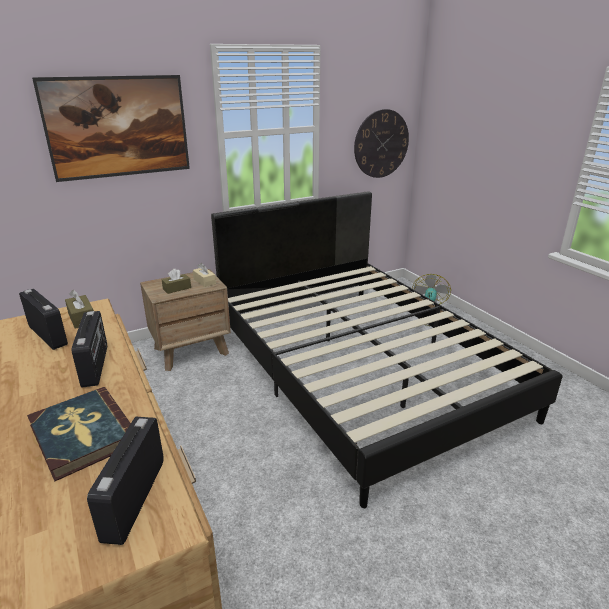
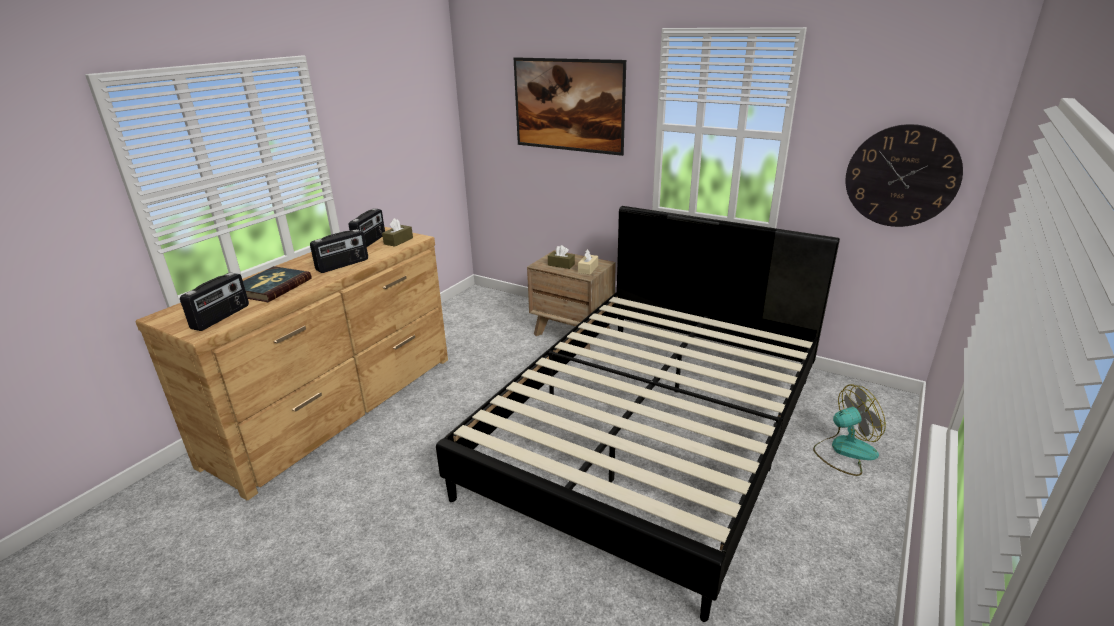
camera: 60 degrees right, 0 degrees up
radio [87,417,164,545] -> radio turned 135 degrees clockwise [180,272,249,331]

